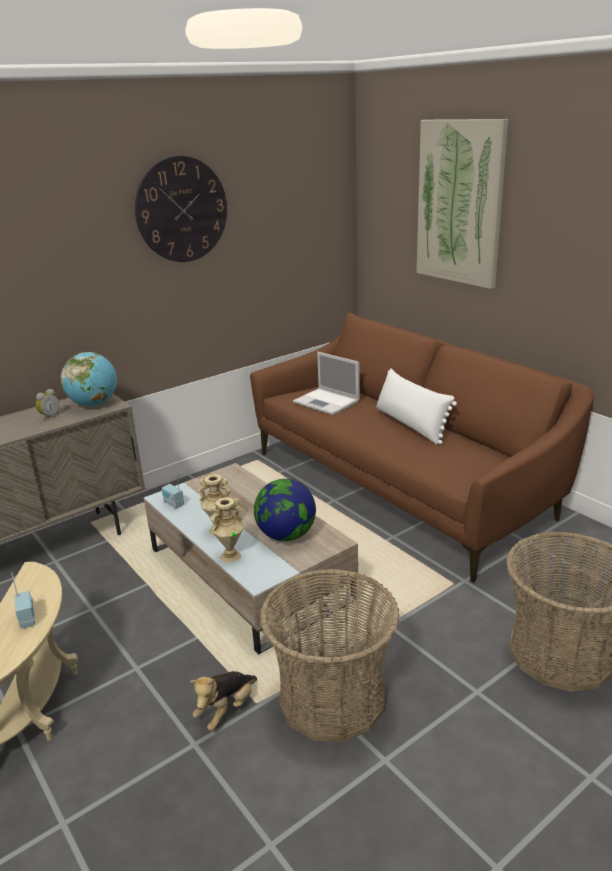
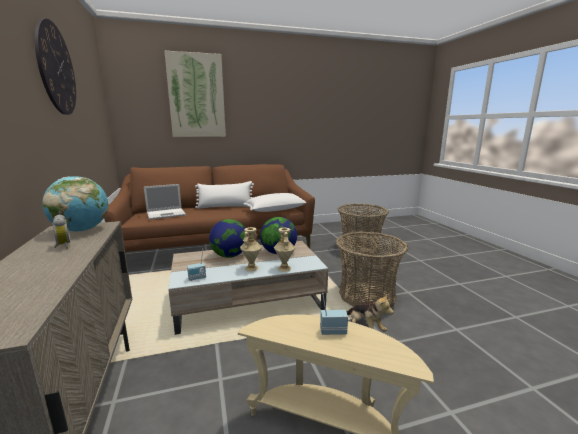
camera: 70 degrees left, 10 degrees down
none -> globe [209,219,245,258]
none -> white pillow [244,193,306,212]

